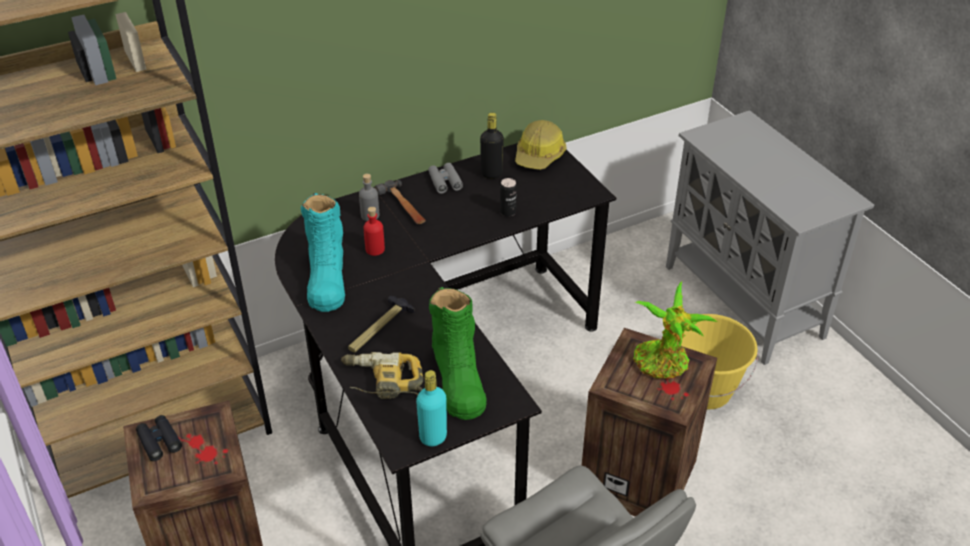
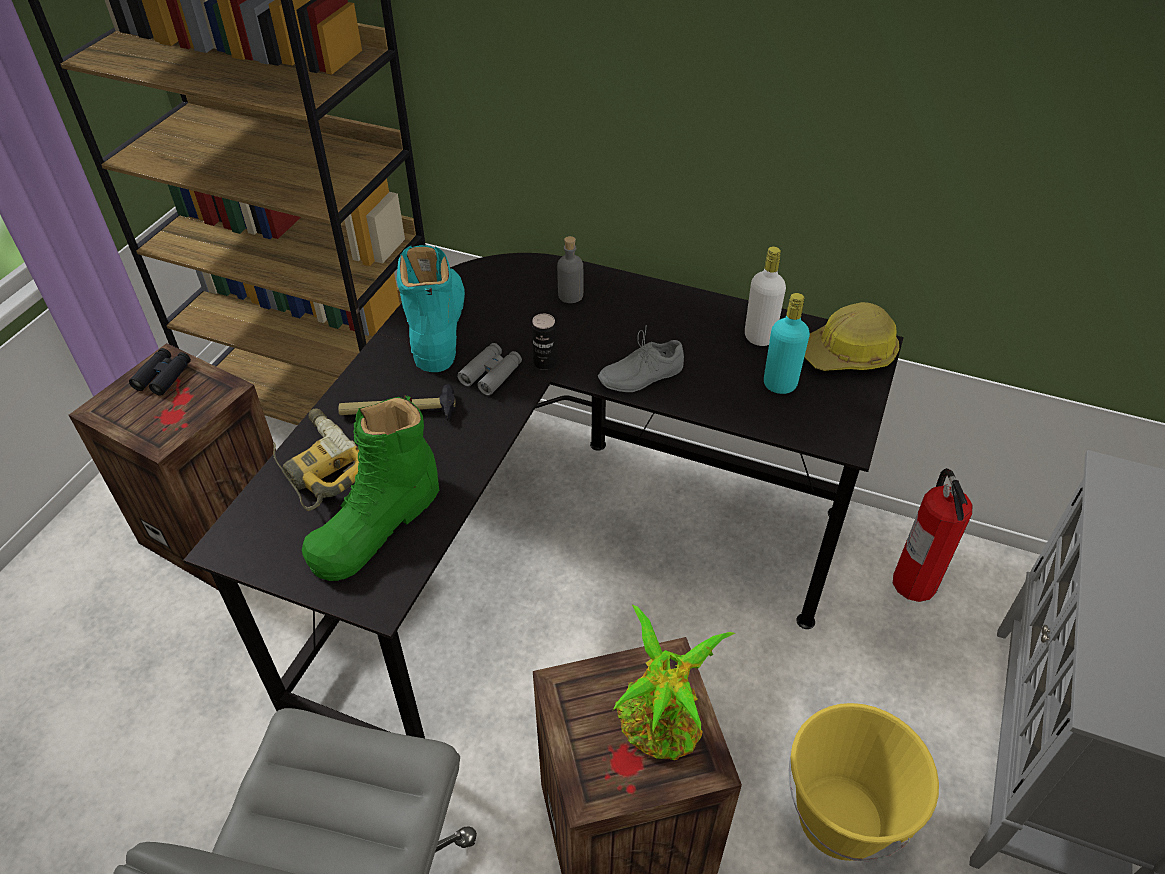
camera: 50 degrees right, 5 degrees up
turquoise boot [301,193,345,312] -> turquoise boot turned 135 degrees clockwise [397,245,465,372]
red bottle [364,207,385,256] -> none
hammer [375,180,426,224] -> none
turquoise bottle [416,370,447,446] -> turquoise bottle moved to [764,293,810,394]
grey binoculars [428,163,463,194] -> grey binoculars moved to [457,343,522,395]
black bottle [480,113,504,179] -> white bottle [745,247,786,346]
can [500,178,517,217] -> can moved to [532,314,557,370]
none -> grey shoe [598,325,684,392]
none -> fire extinguisher [893,468,972,602]

